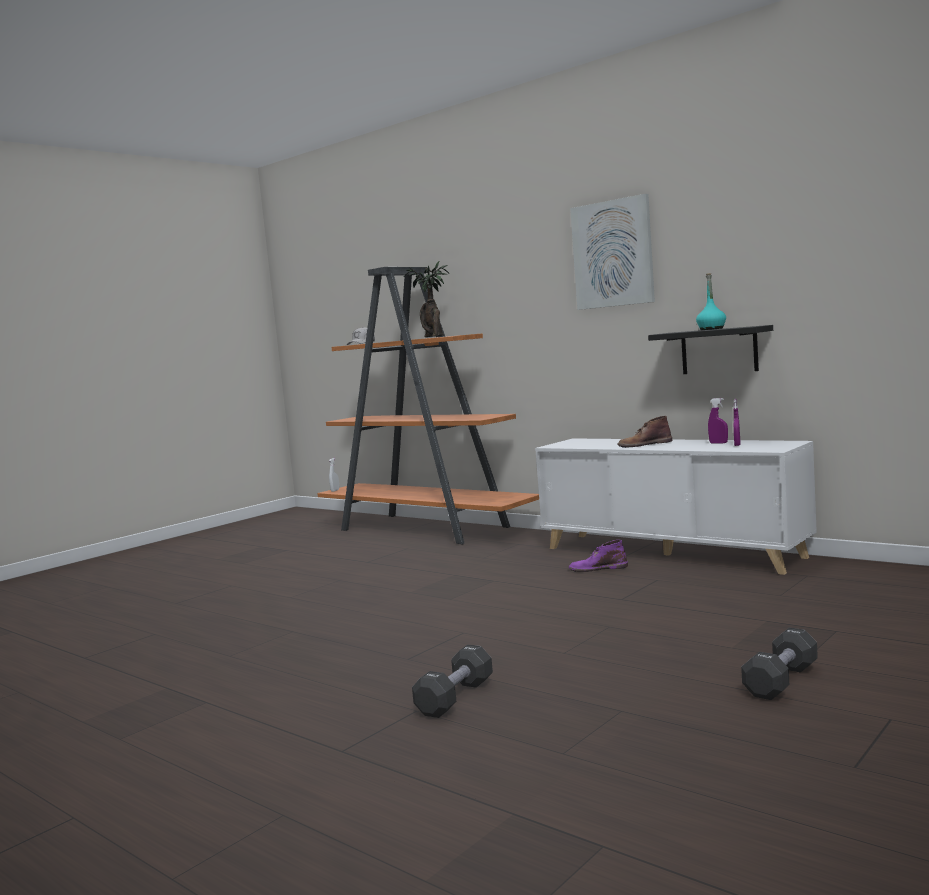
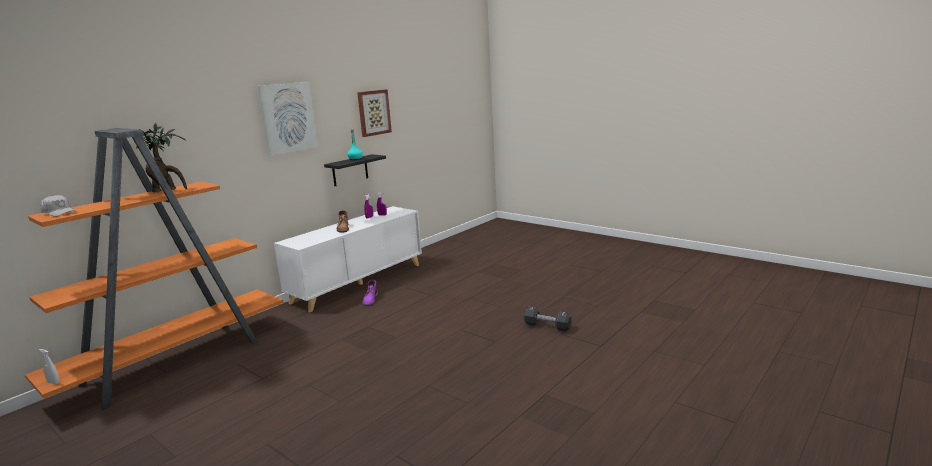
camera: 90 degrees left, 10 degrees up
black dumbbell [741,628,818,700] -> none
none -> picture [357,89,392,137]

